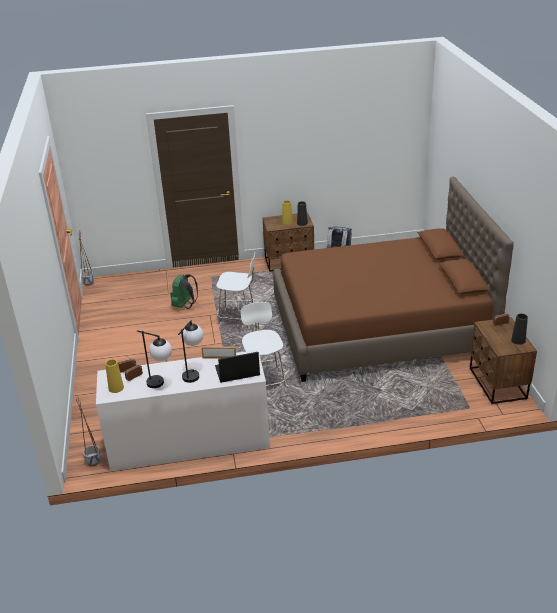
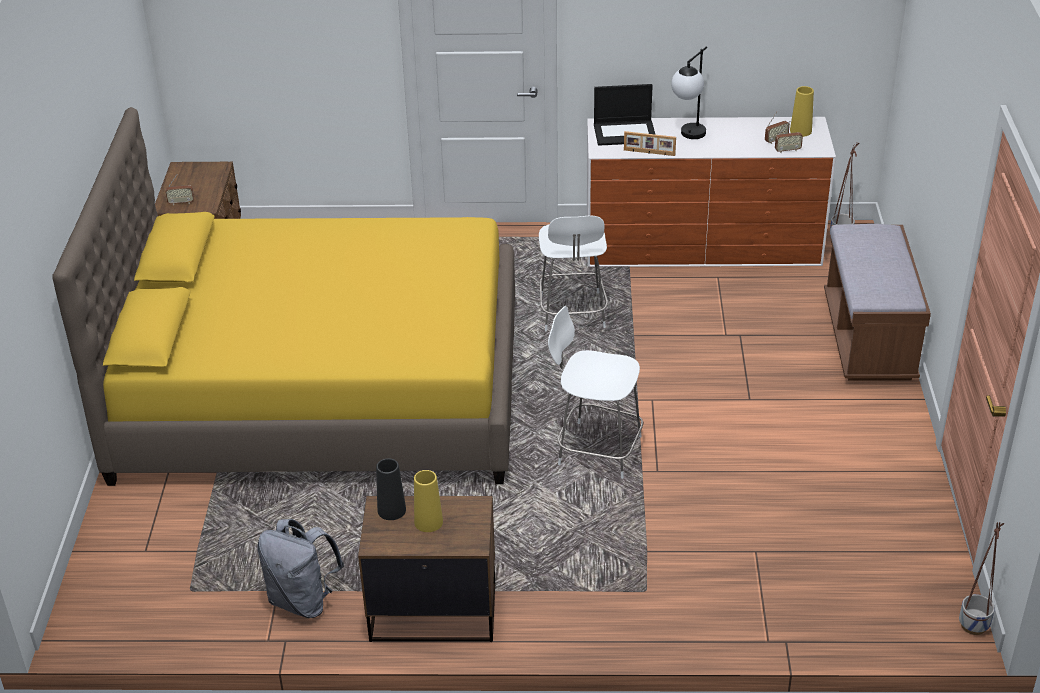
camera: 170 degrees left, 5 degrees up
table lamp [137,330,172,388] -> none
green backpack [170,274,198,309] -> none
brown bed [273,176,514,382] -> yellow bed [52,107,515,486]
black vase [511,314,528,345] -> none
none -> brown bench [824,224,931,381]

